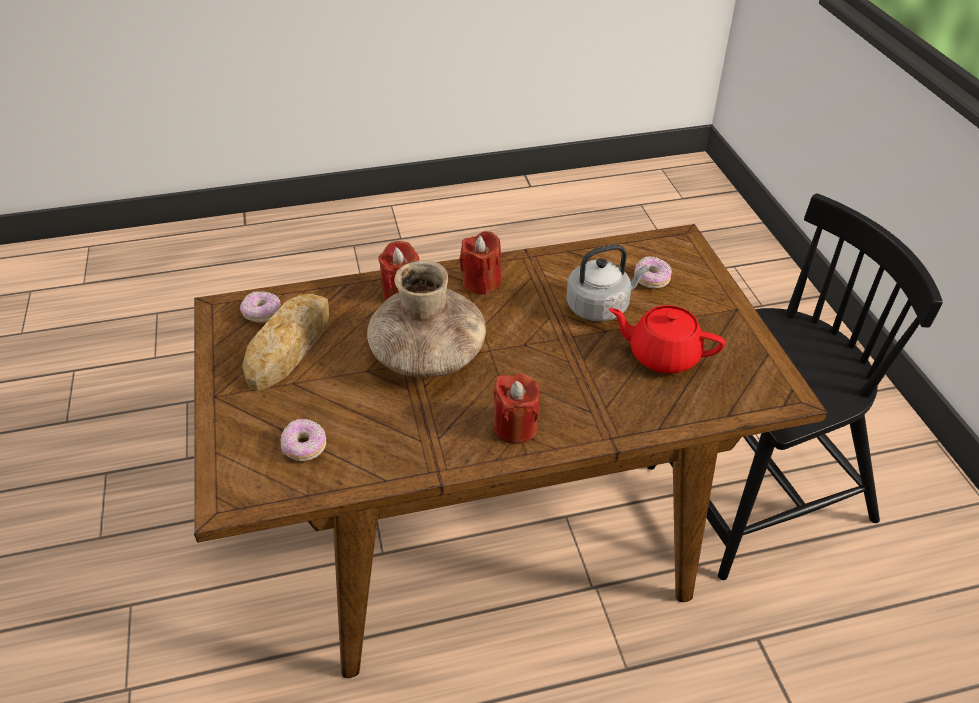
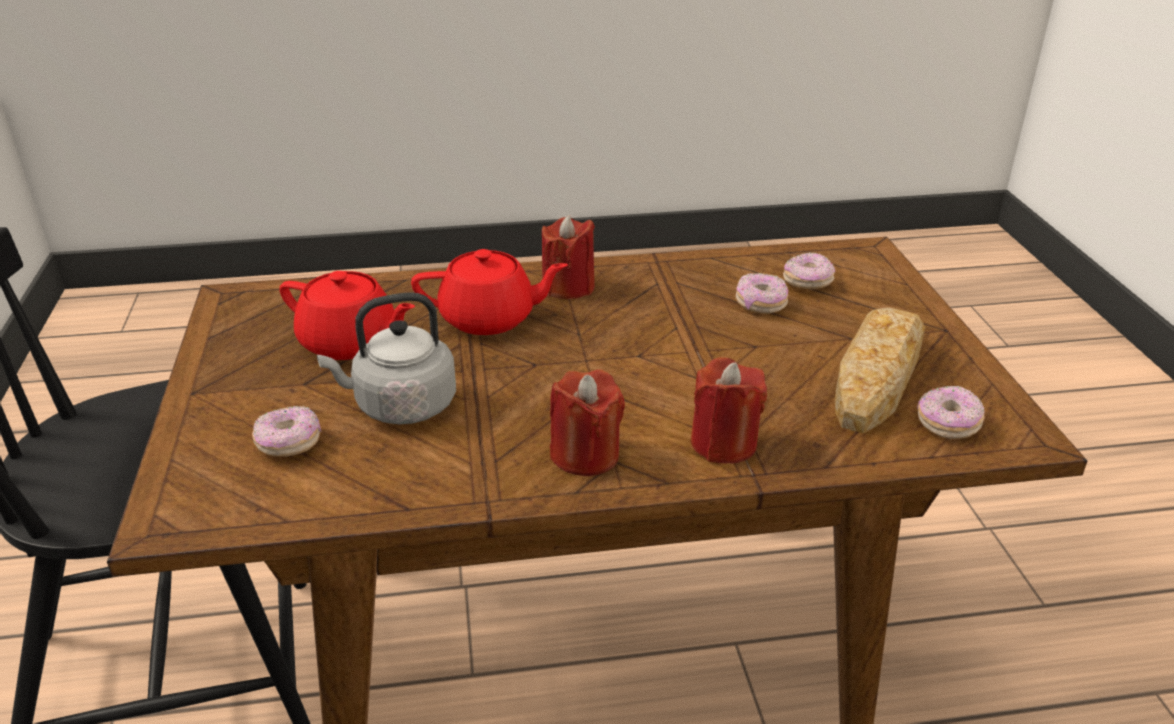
camera: 175 degrees left, 10 degrees down
brown vase [367,260,486,377] -> none
none -> red teapot [411,249,568,335]
none -> donut [736,273,788,314]

